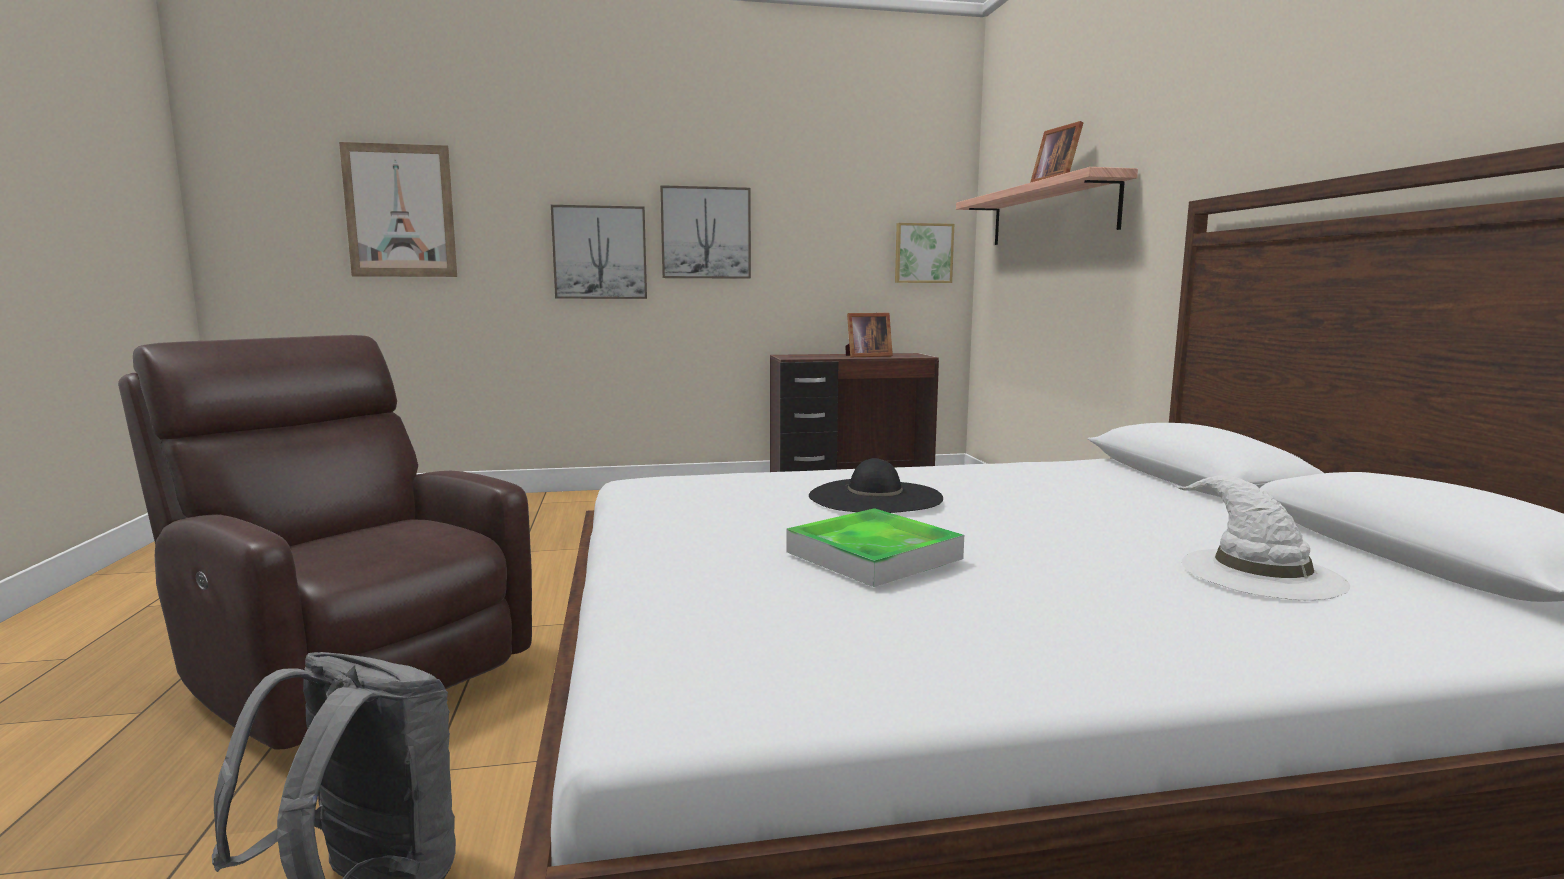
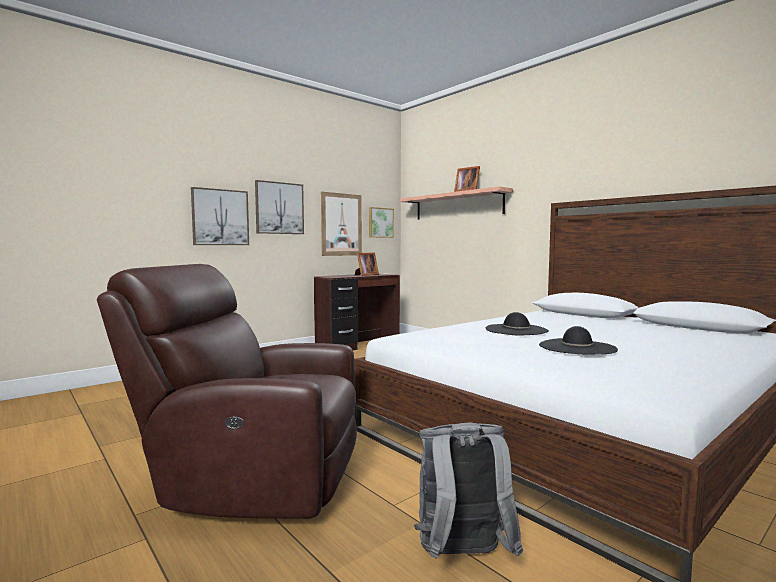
camera: 30 degrees left, 5 degrees down
picture [339,142,457,277] -> picture moved to [321,192,362,256]
tray [786,508,964,587] -> black hat [539,326,618,354]
white hat [1173,475,1350,601] -> none

